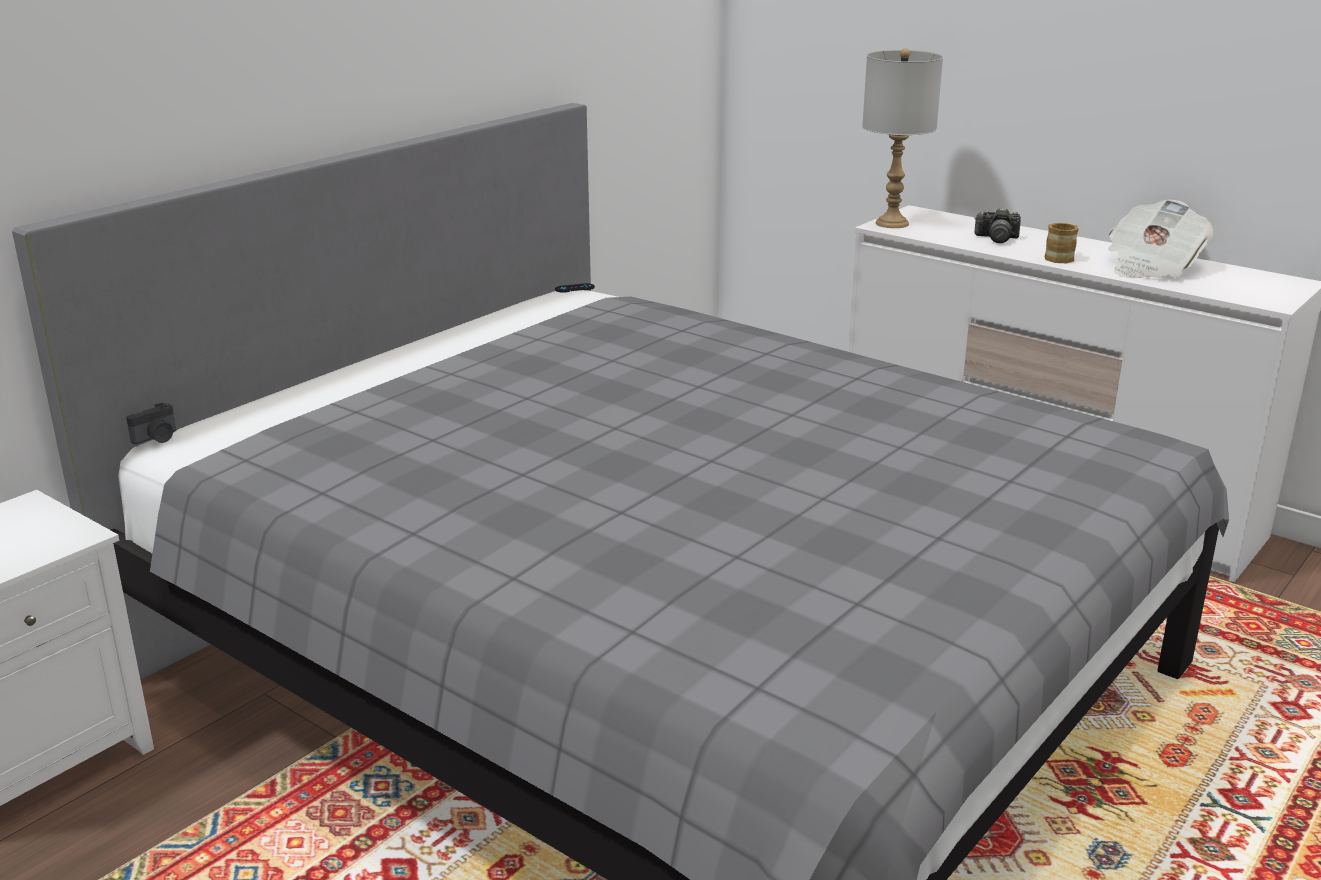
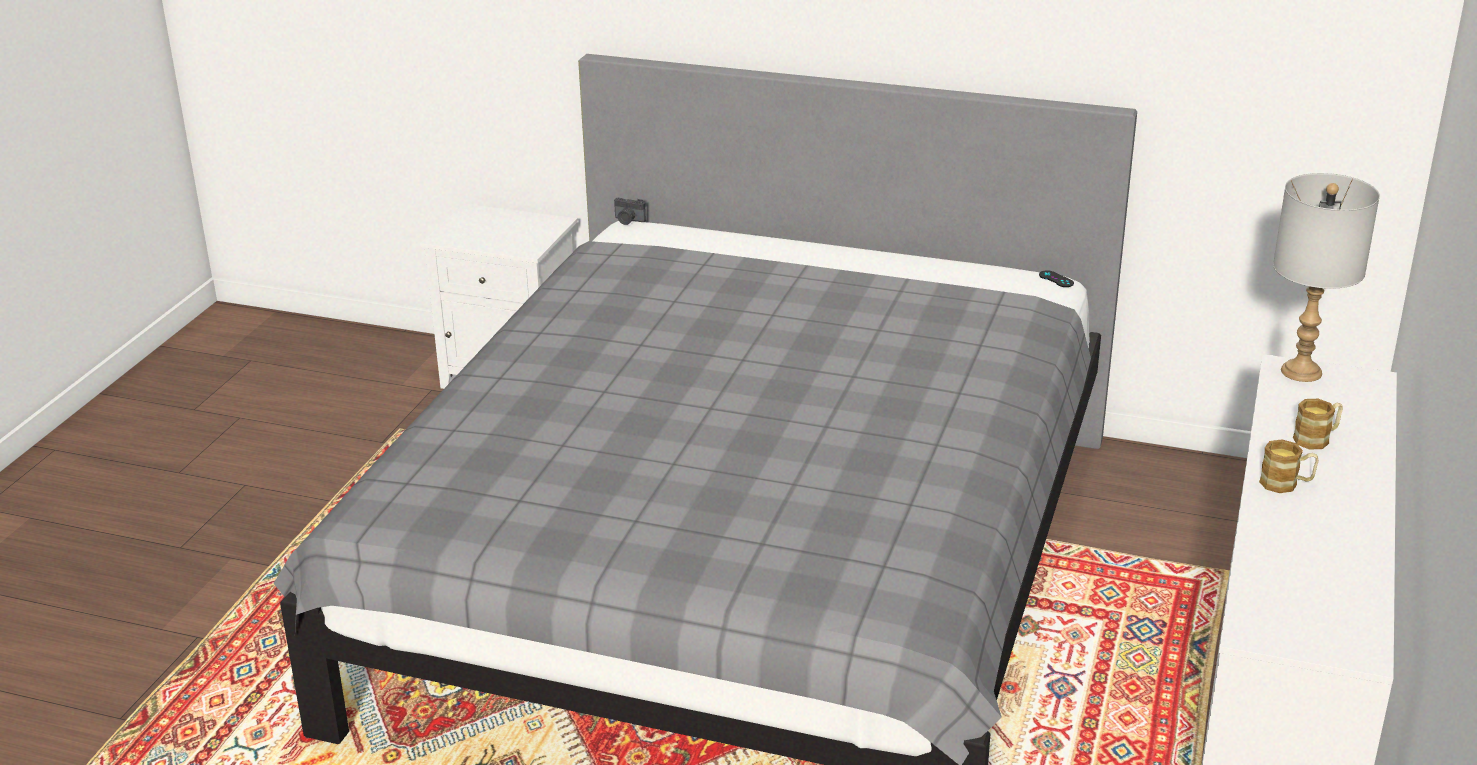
camera: 70 degrees right, 5 degrees up
camera [974,207,1021,243] -> mug [1293,399,1343,450]
newspaper [1108,199,1214,278] -> none

